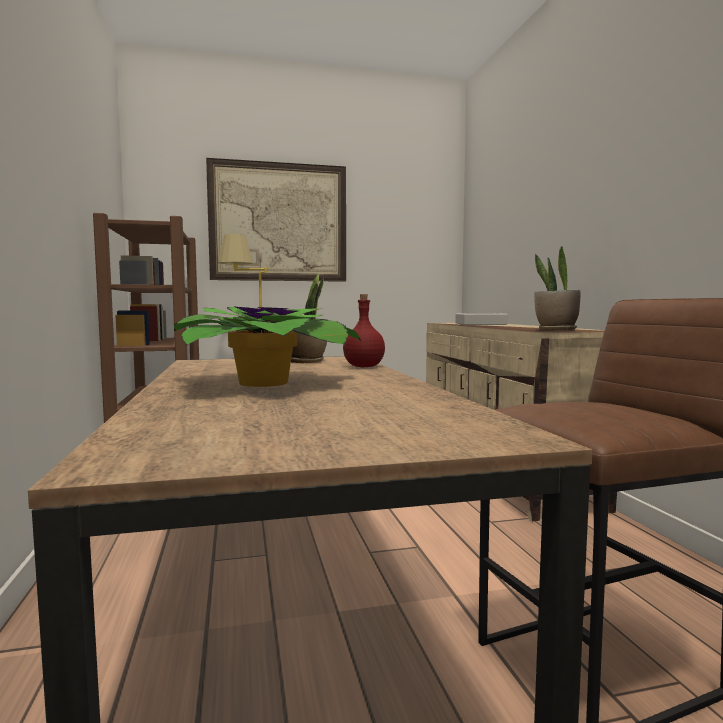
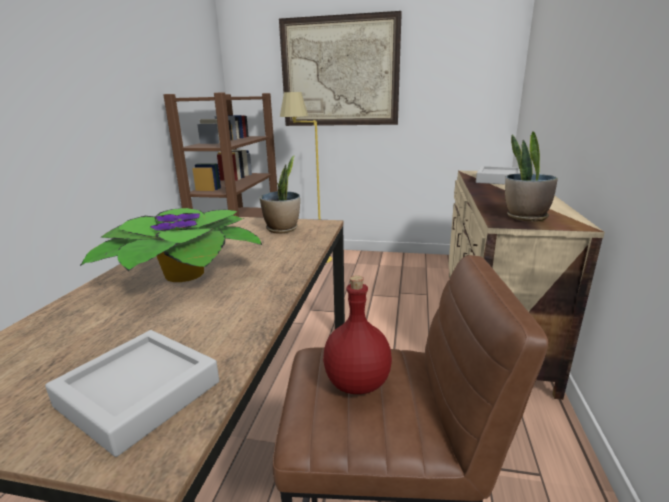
camera: 25 degrees right, 15 degrees up
red bottle [343,294,385,367] -> red bottle moved to [323,275,392,394]
none -> grey tray [45,330,219,457]

